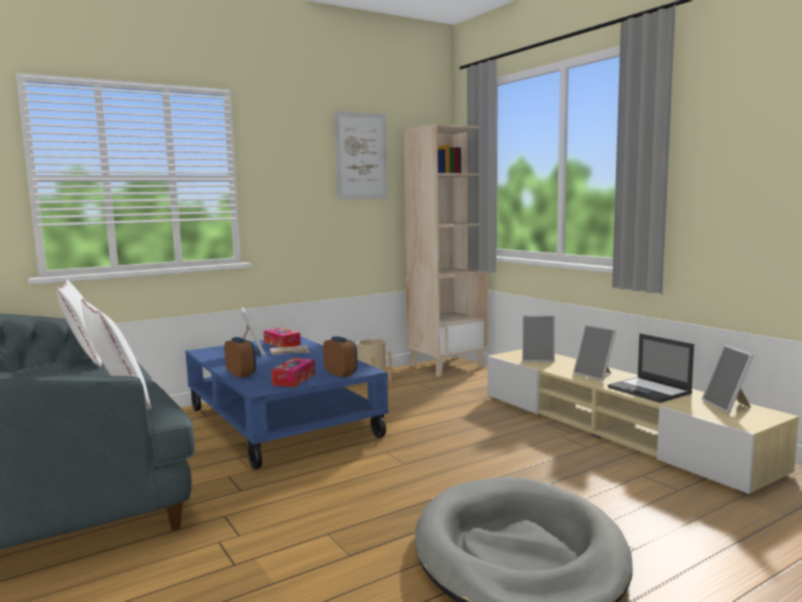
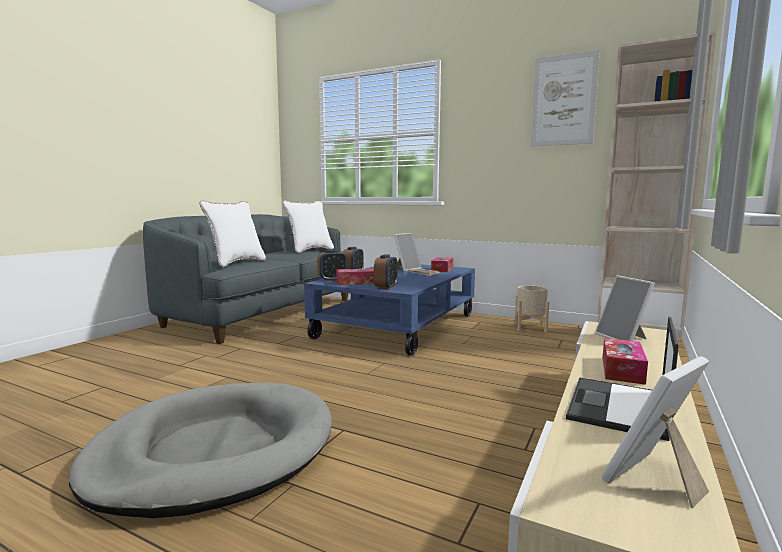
camera: 60 degrees right, 0 degrees up
picture frame [573,324,616,381] -> tissue box [603,338,648,385]
none -> alarm clock [317,250,348,281]

